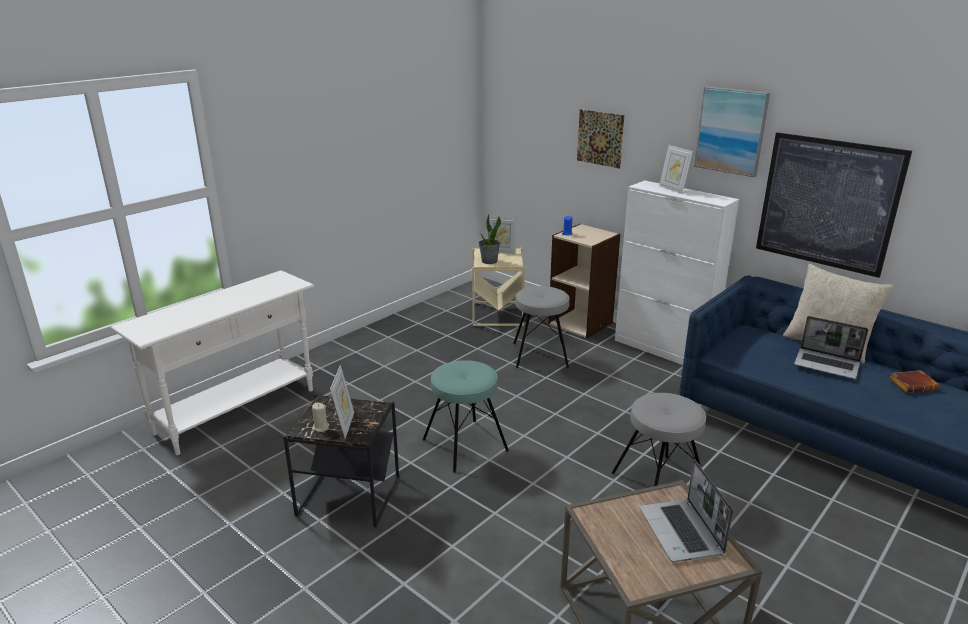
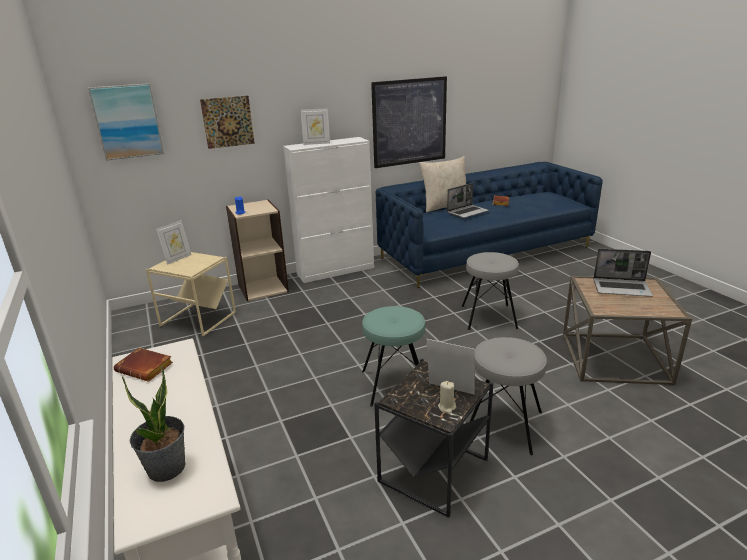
camera: 65 degrees left, 0 degrees up
potted plant [479,214,501,264] -> potted plant moved to [122,365,186,482]
grey stool [513,286,570,368] -> grey stool moved to [470,337,547,455]
picture [694,86,770,177] -> picture moved to [88,83,164,161]
none -> brown book [114,348,173,382]

